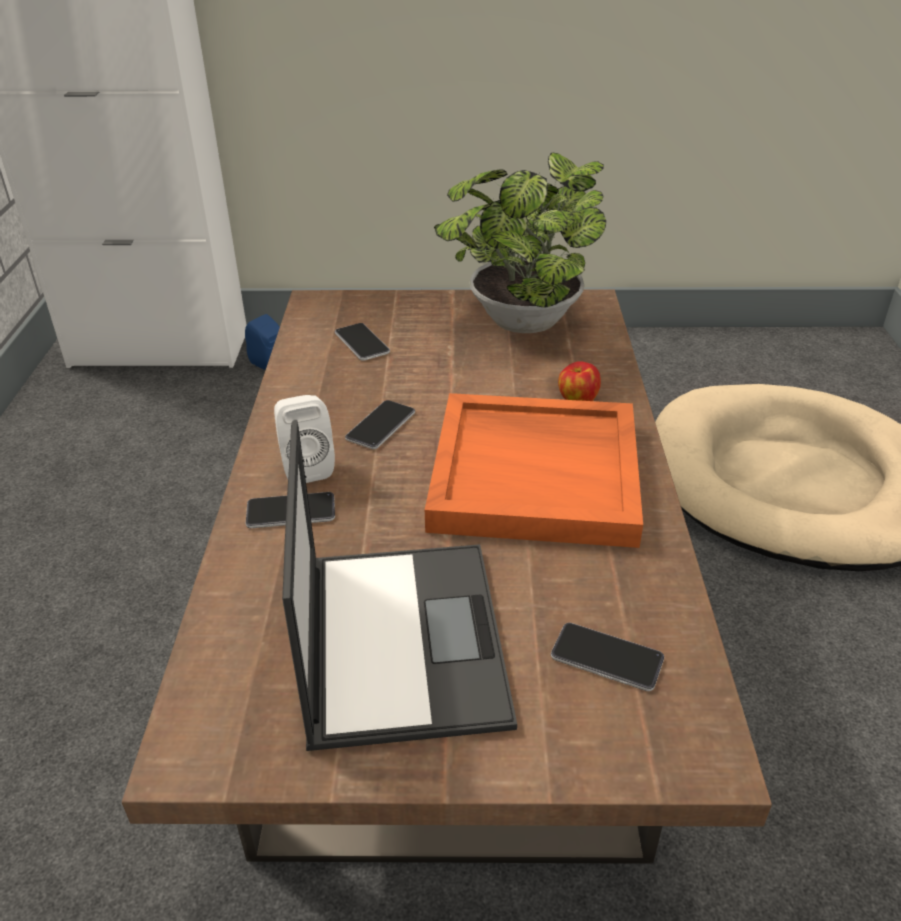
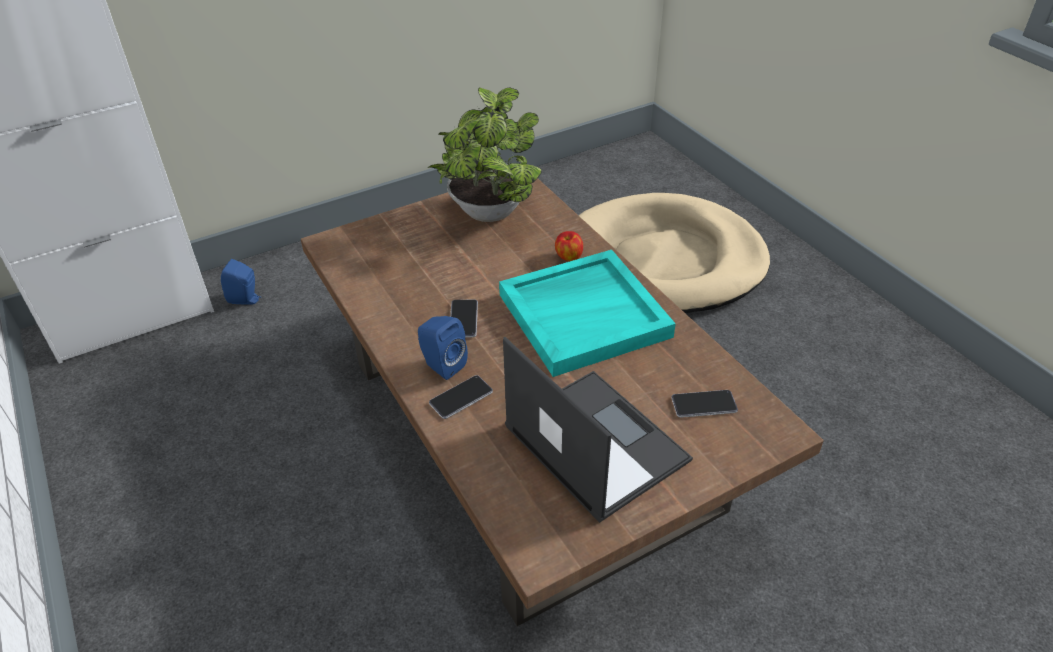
camera: 30 degrees left, 5 degrees up
white speaker [274,395,335,483] -> blue speaker [418,316,468,380]
phone [335,323,390,361] -> none
orange tray [425,393,643,548] -> turquoise tray [499,250,676,377]

